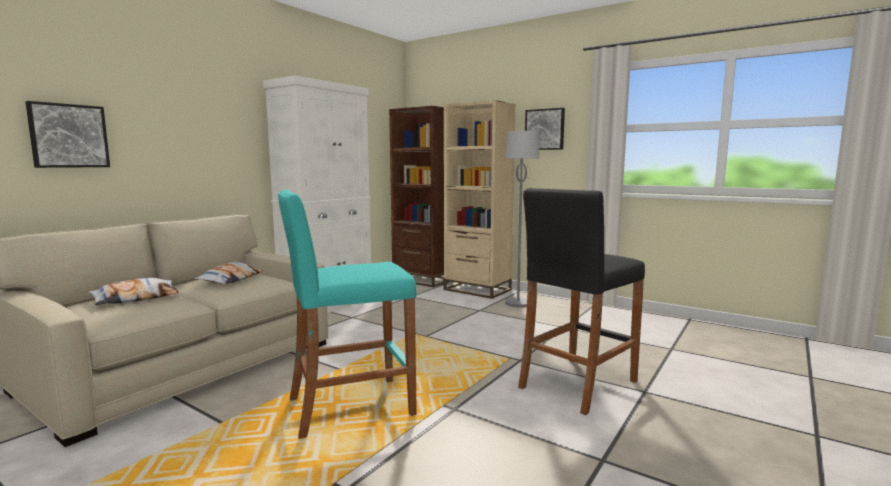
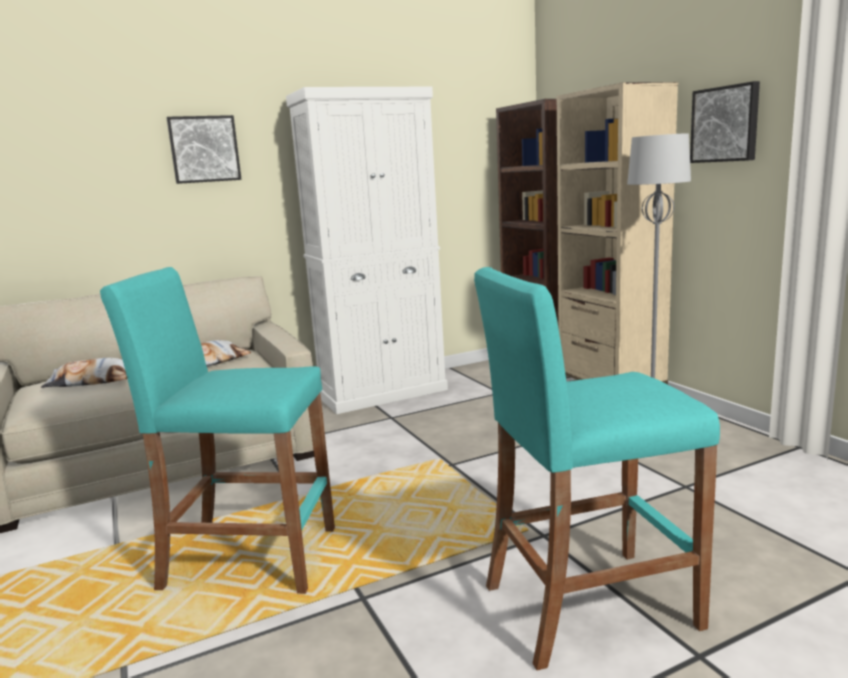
camera: 30 degrees right, 5 degrees up
picture [25,101,110,168] -> picture moved to [166,115,242,184]
black stool [518,188,645,415] -> turquoise stool [474,267,720,670]

